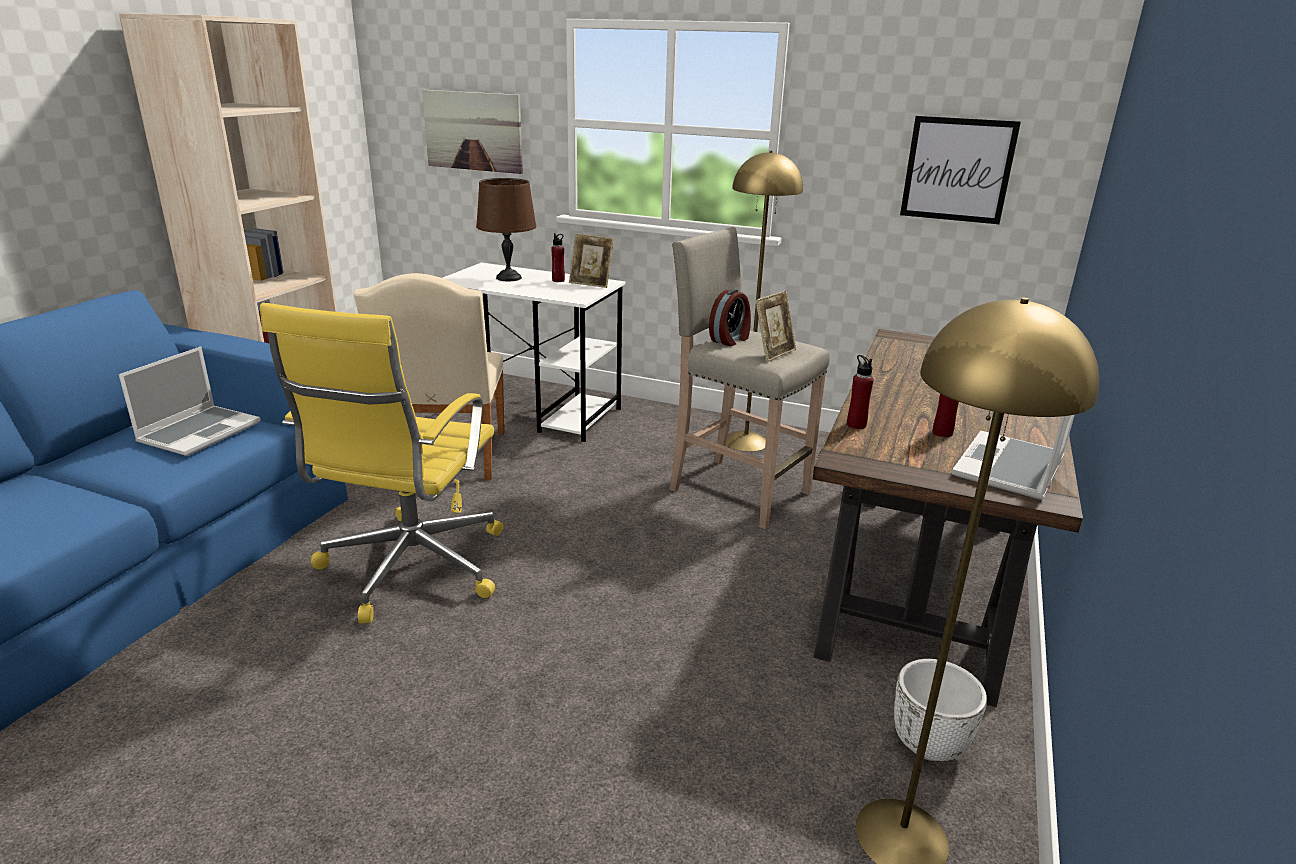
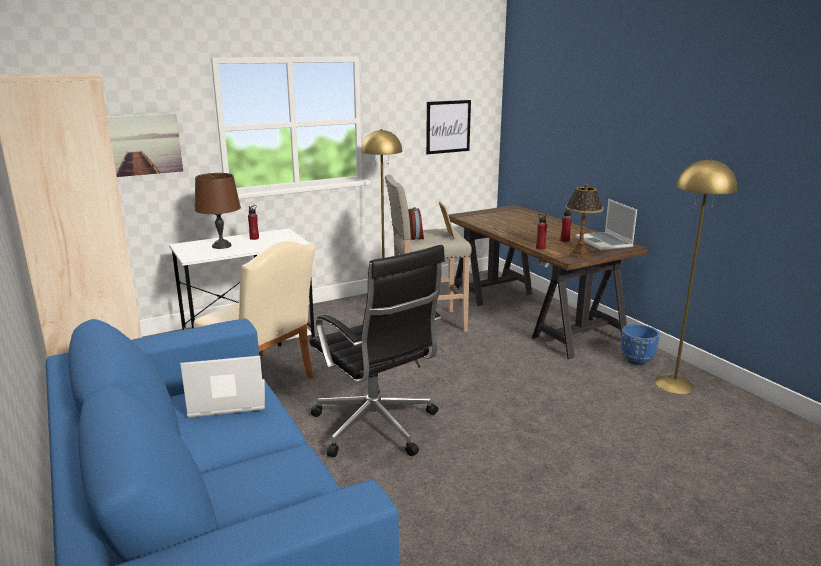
camera: 50 degrees left, 5 degrees down
laptop [119,346,260,456] -> laptop turned 75 degrees counterclockwise [180,356,265,418]
yellow office chair [260,303,504,623] -> black office chair [309,245,445,457]
picture frame [569,233,614,288] -> none
white planter [894,659,987,761] -> blue planter [621,324,660,365]
none -> table lamp [565,183,604,258]

